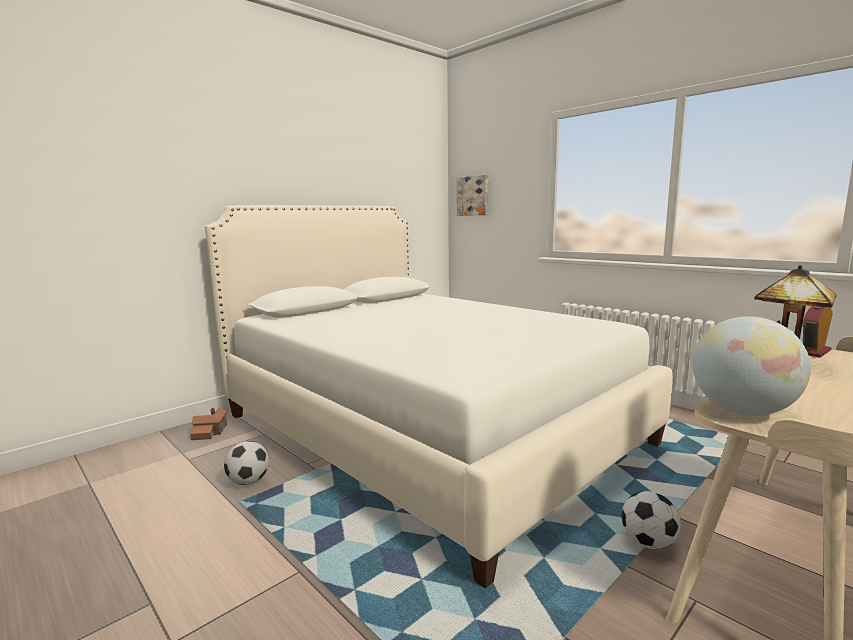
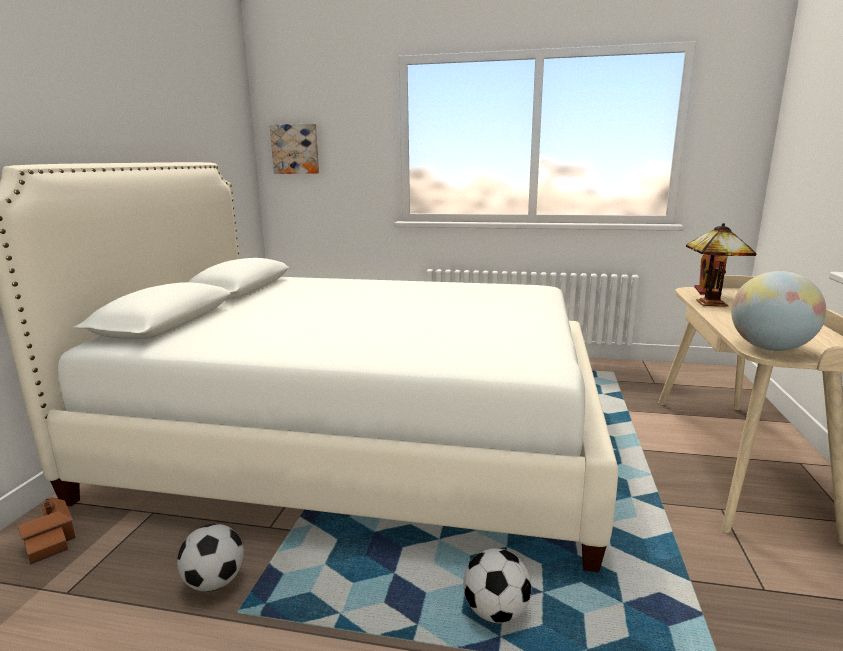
camera: 35 degrees left, 5 degrees up
football [621,491,681,549] -> football moved to [463,548,532,623]

